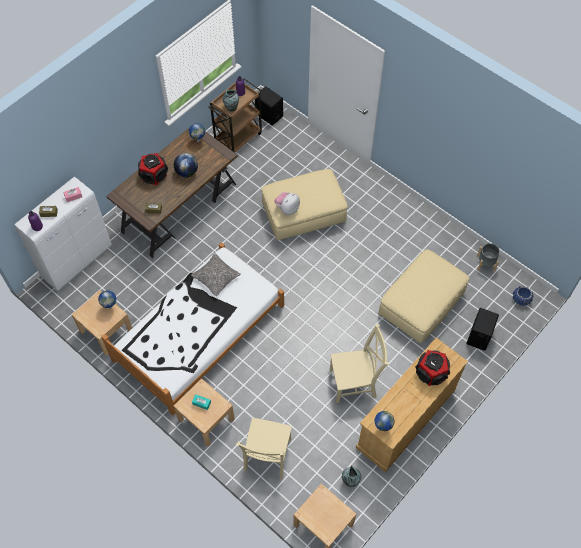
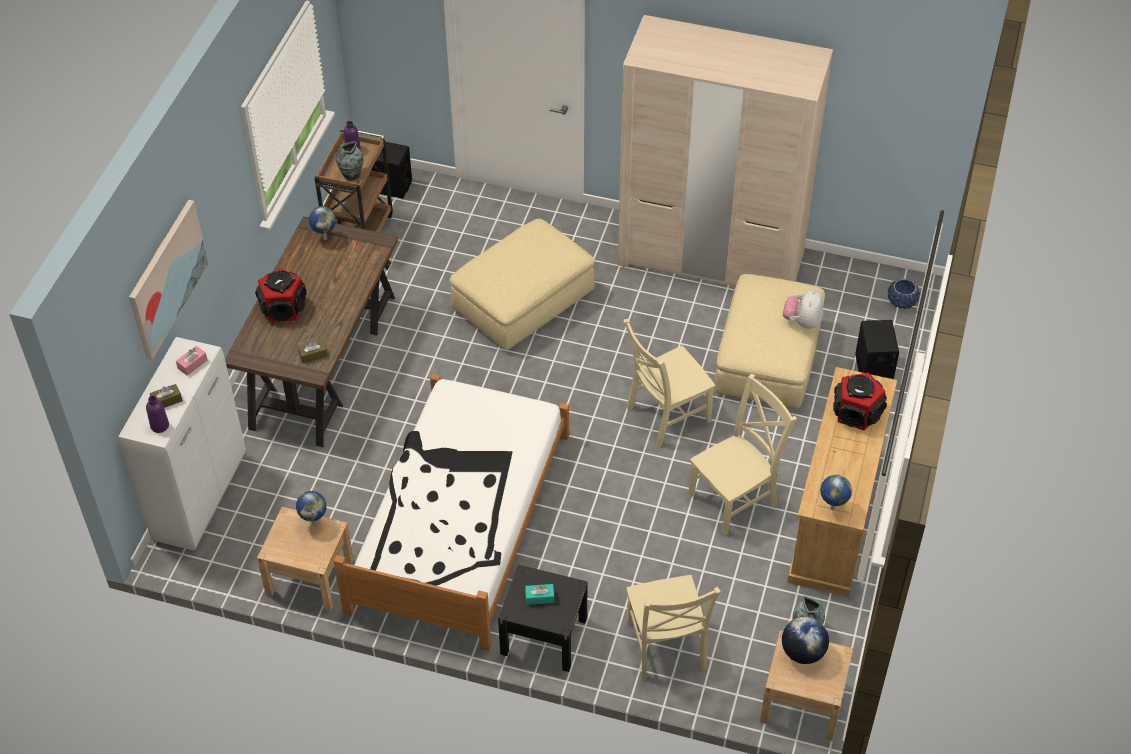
camera: 25 degrees left, 10 degrees down
globe [174,153,198,177] -> globe moved to [782,617,829,664]
beige nightstand [174,378,235,447] -> black nightstand [498,565,588,672]
pillow [191,253,241,296] -> none
plush toy [274,192,300,215] -> plush toy moved to [783,289,823,329]
grey planter [477,243,500,272] -> none
none -> picture [129,200,209,360]
none -> beige wardrobe [618,15,833,286]
none -> beige chair [623,319,716,447]

